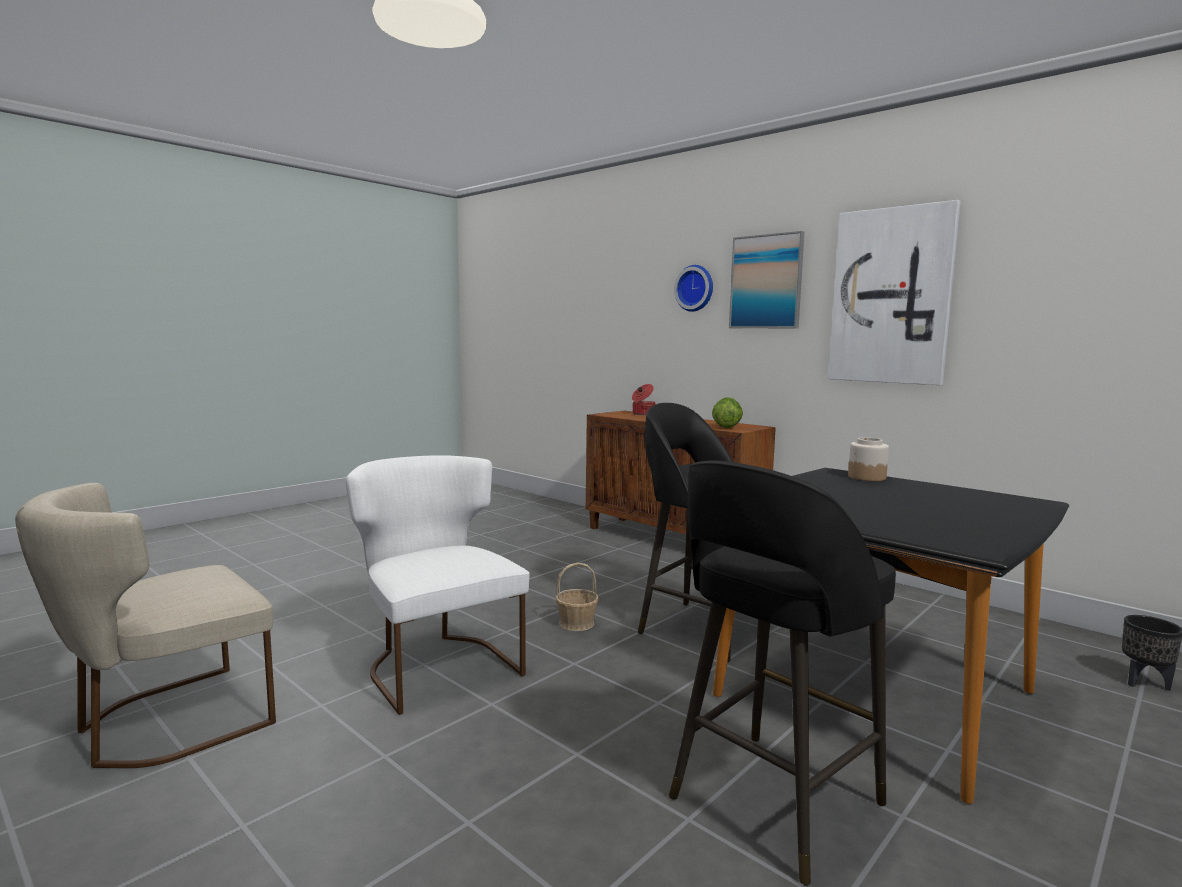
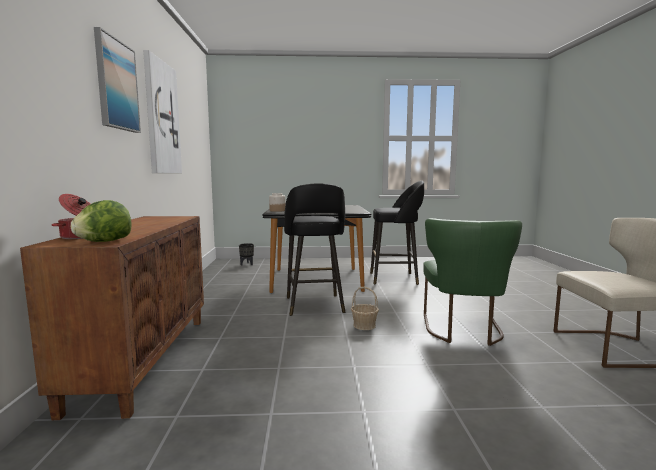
camera: 135 degrees left, 0 degrees up
white chair [346,455,530,715] -> green chair [423,218,522,346]
wall clock [674,265,713,312] -> none
lettuce [712,397,743,428] -> lettuce moved to [71,200,132,242]

